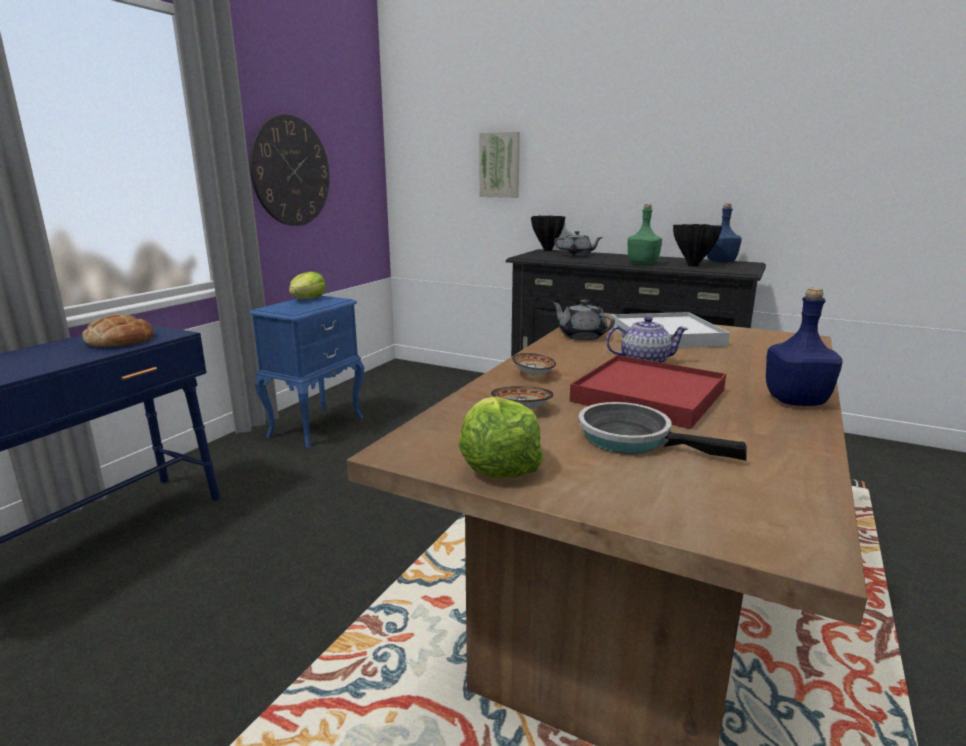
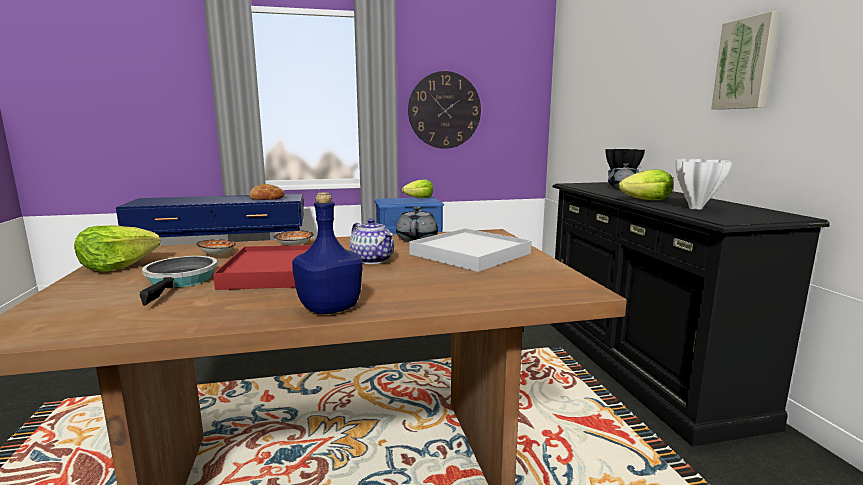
camera: 50 degrees right, 5 degrees down
picture [479,132,520,198] -> picture moved to [711,11,780,110]
green bottle [628,204,662,265] -> lettuce [618,169,673,200]
black vase [673,224,722,267] -> white vase [676,159,732,210]
blue bottle [707,204,742,262] -> none

